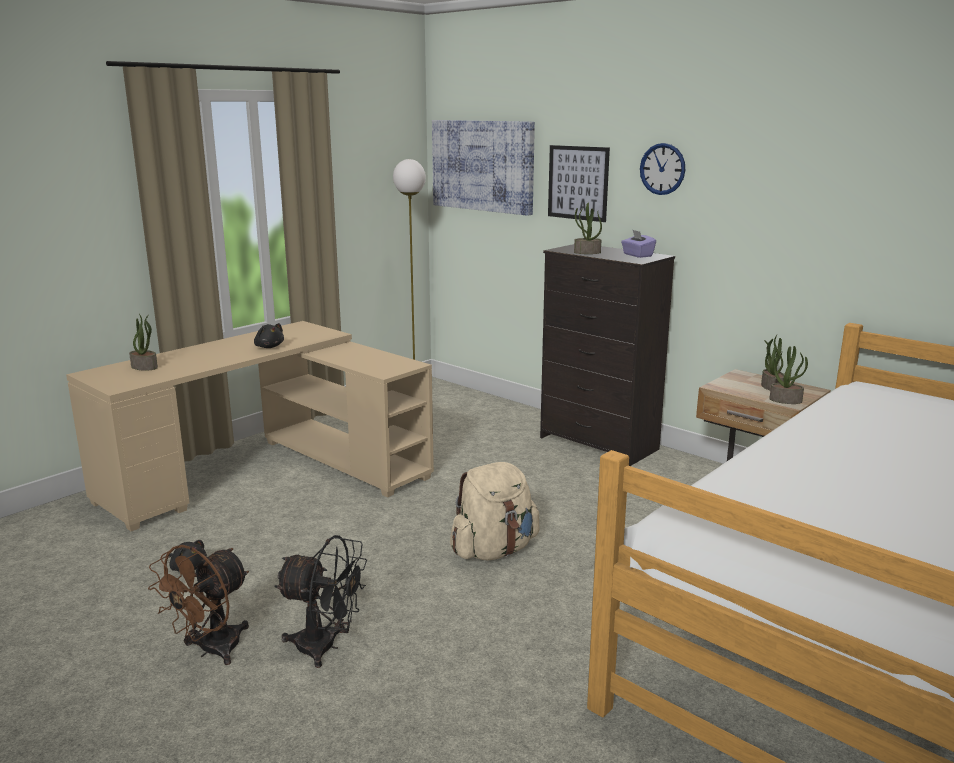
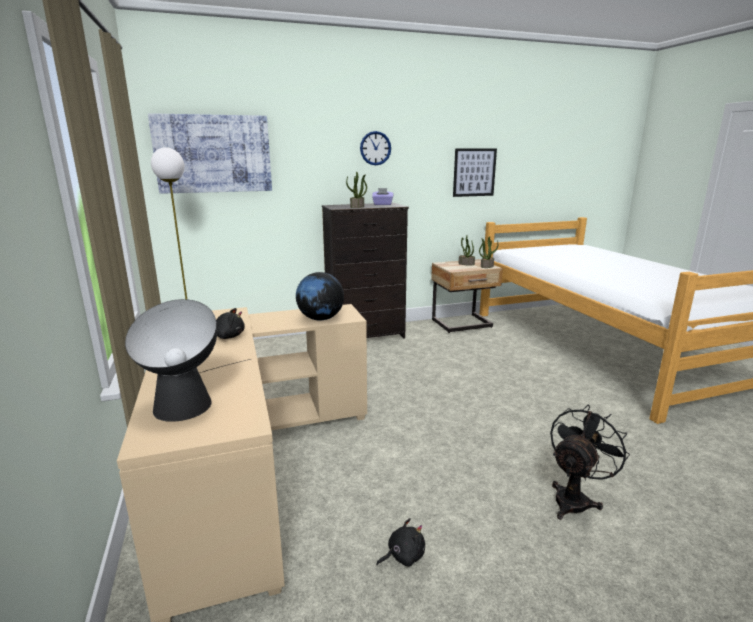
camera: 60 degrees left, 0 degrees up
potted plant [129,314,158,371] -> table lamp [125,299,250,422]
brown fan [148,545,249,665] -> none
beige backpack [450,462,539,560] -> none
picture [548,145,610,222] -> picture moved to [453,149,497,197]
none -> globe [296,272,344,321]

